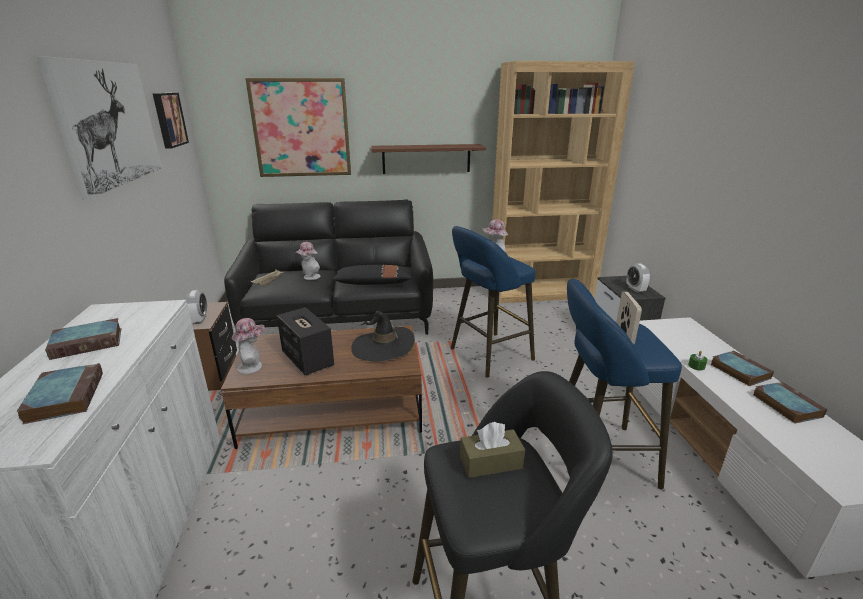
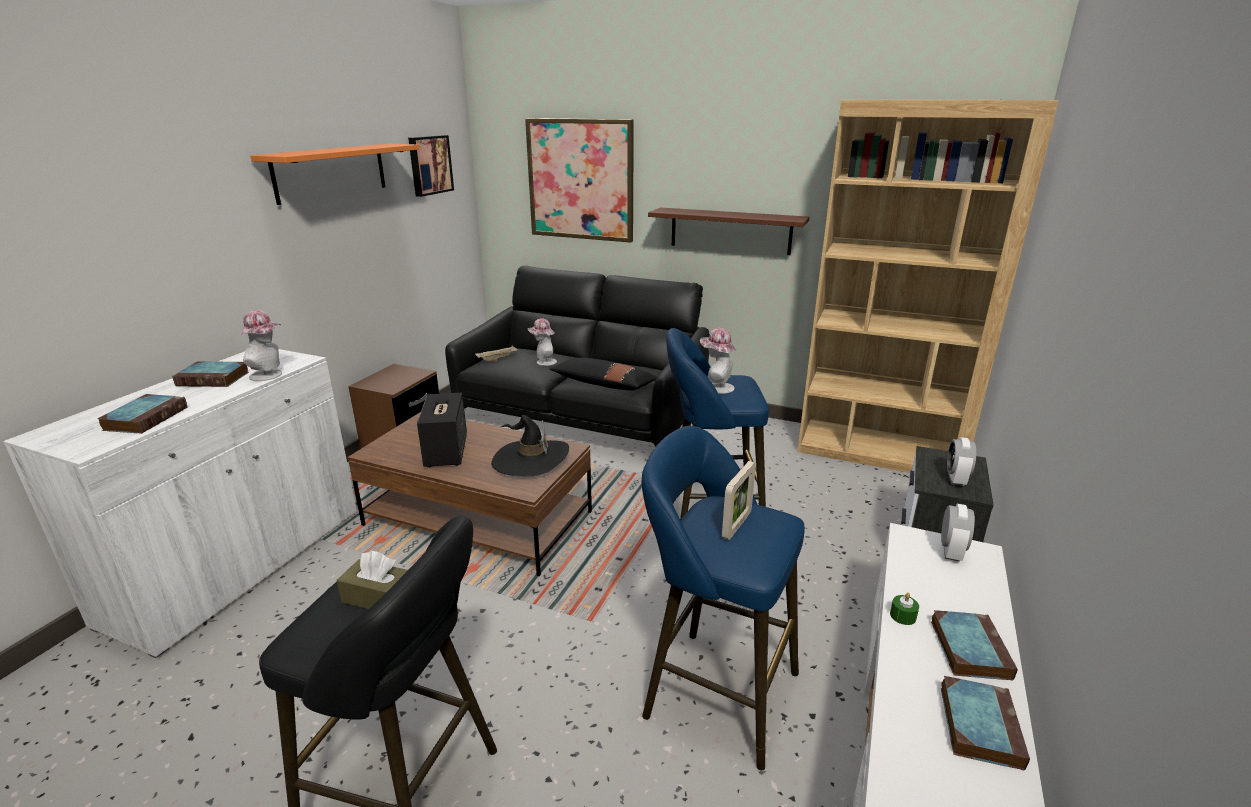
camera: 30 degrees right, 0 degrees up
picture [37,56,162,199] -> orange shelf [250,144,419,205]
alarm clock [185,290,207,324] -> alarm clock moved to [941,504,975,562]
hat [232,318,265,374] -> hat moved to [239,310,282,381]

